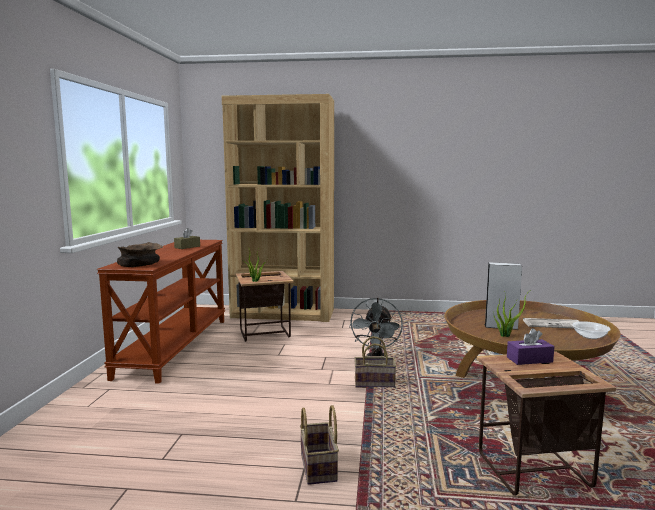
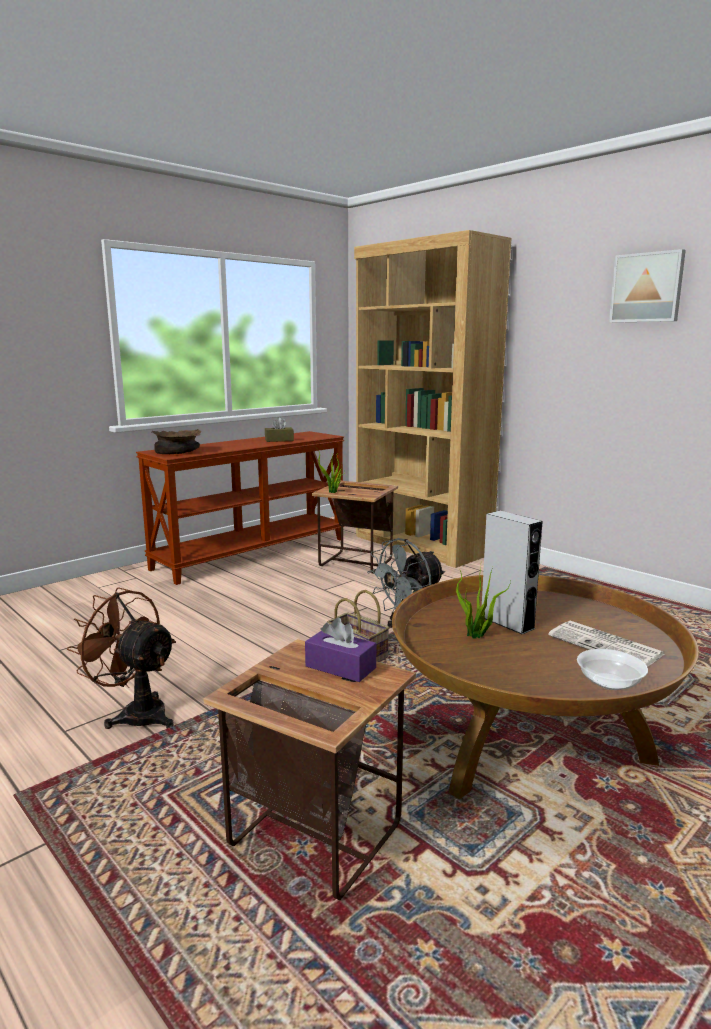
camera: 40 degrees right, 5 degrees up
basket [300,405,339,485] -> brown fan [67,587,176,729]
none -> picture [609,249,686,323]

